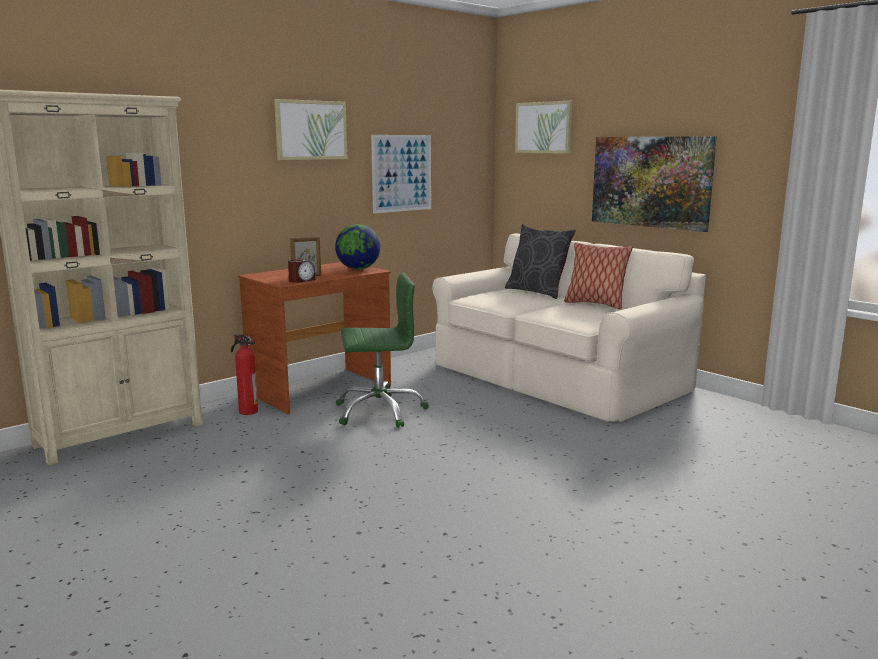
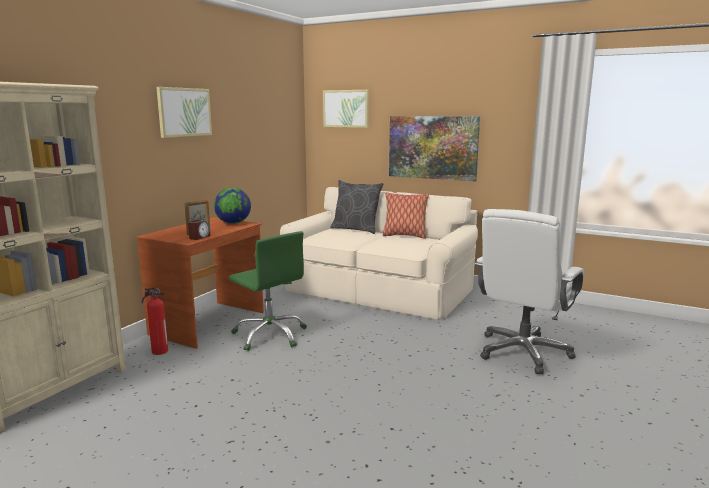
camera: 20 degrees left, 0 degrees up
green office chair [336,272,429,428] -> green office chair turned 75 degrees clockwise [229,231,307,351]
picture [371,135,431,213] -> none
none -> white office chair [475,209,584,374]

